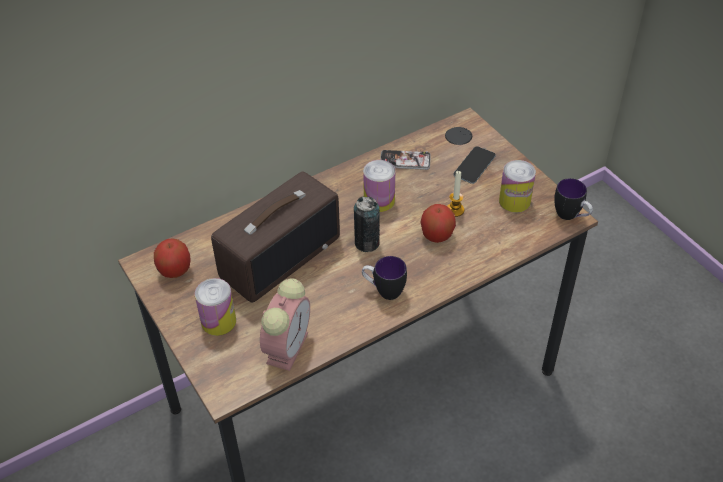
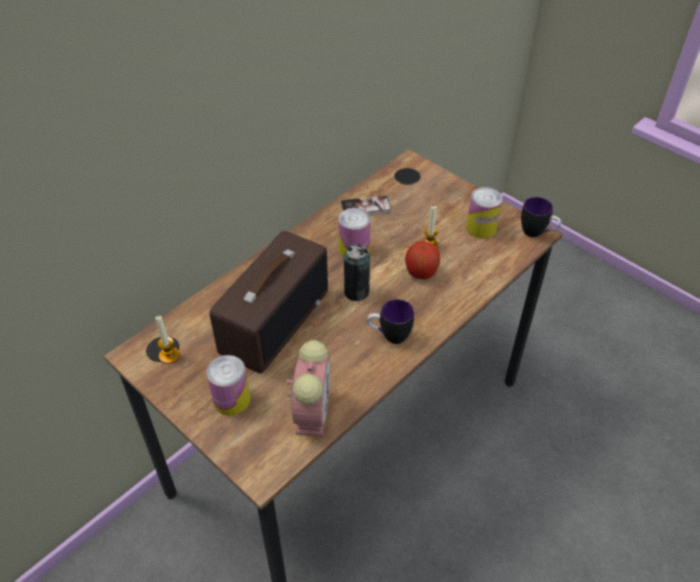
camera: 15 degrees left, 0 degrees up
apple [154,238,191,278] -> candle [155,316,180,364]
phone [453,146,496,184] -> none

